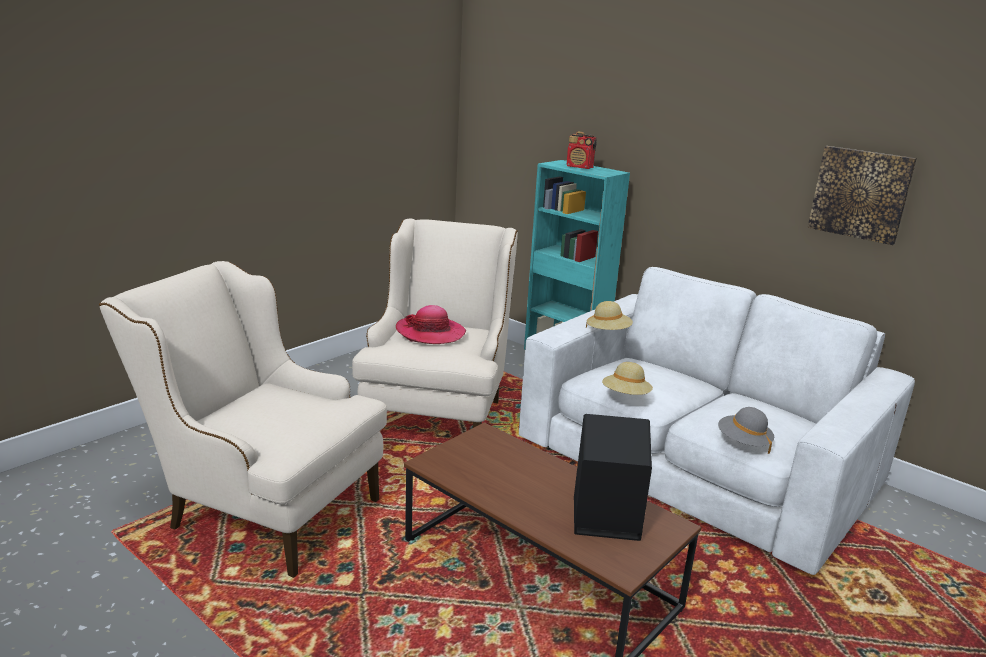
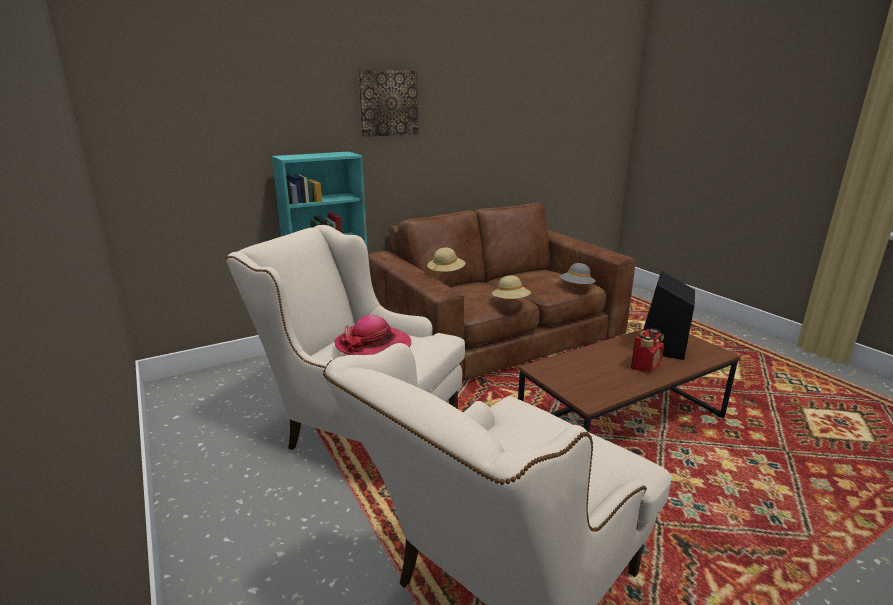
camera: 70 degrees left, 0 degrees up
white sofa [519,267,915,575] -> brown sofa [369,203,636,382]
radio [567,131,597,169] -> radio moved to [631,328,664,373]
picture [808,146,917,245] -> picture moved to [358,70,419,137]

